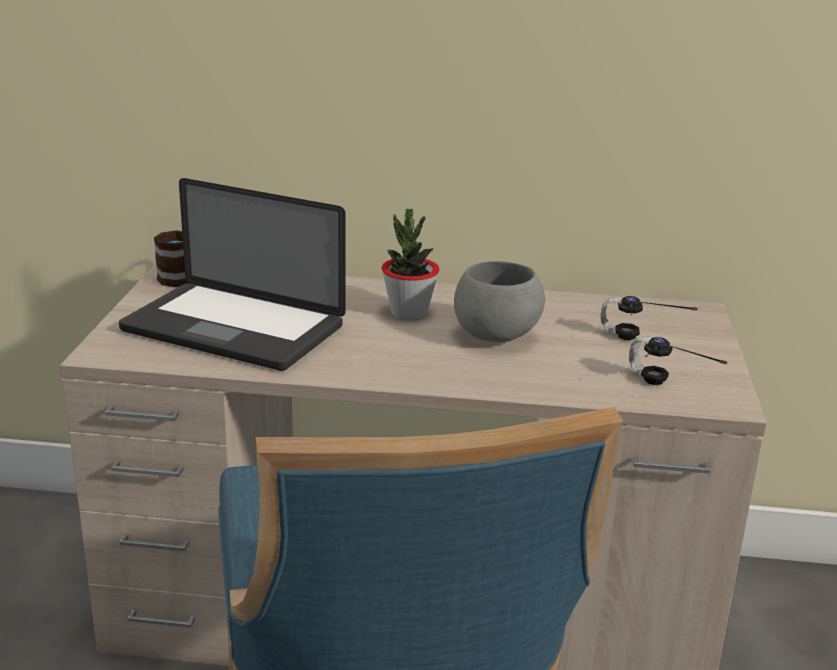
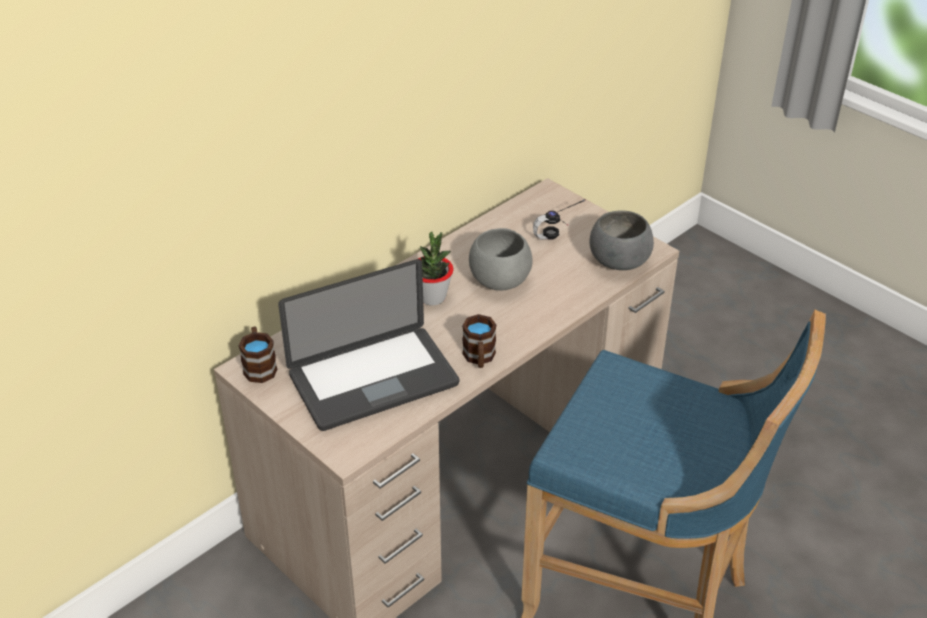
camera: 50 degrees left, 15 degrees up
headphones [629,336,727,385] -> grey bowl [589,210,654,270]
none -> brown mug [462,314,496,368]

